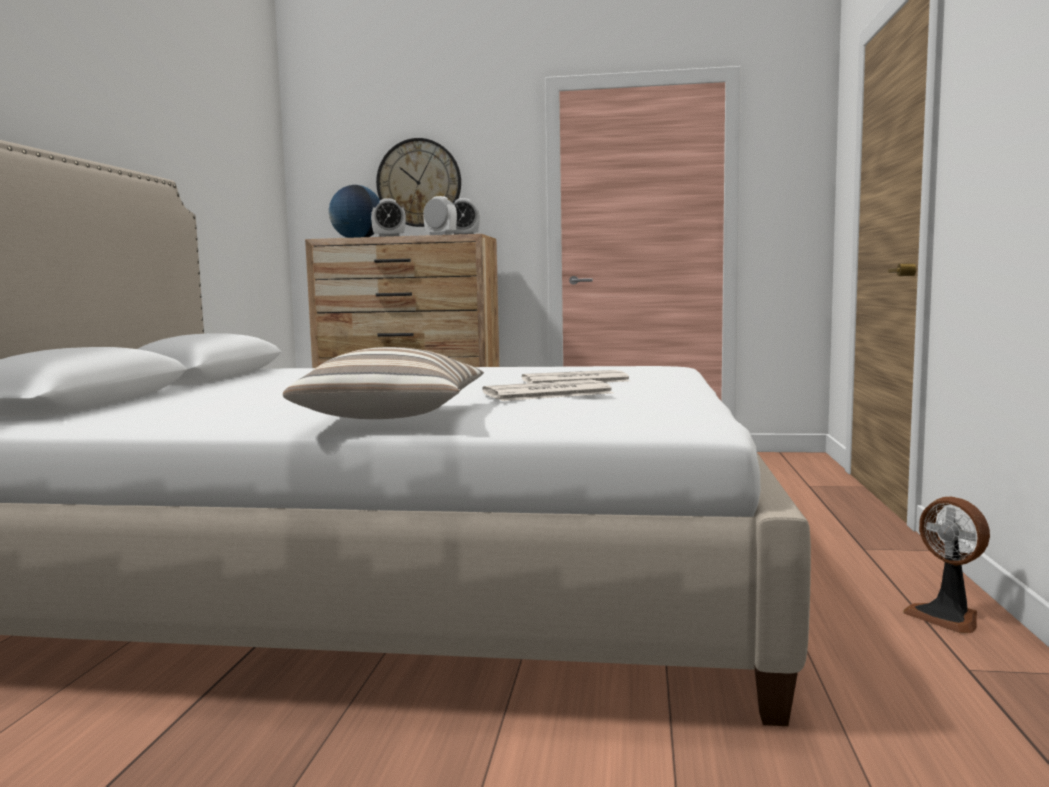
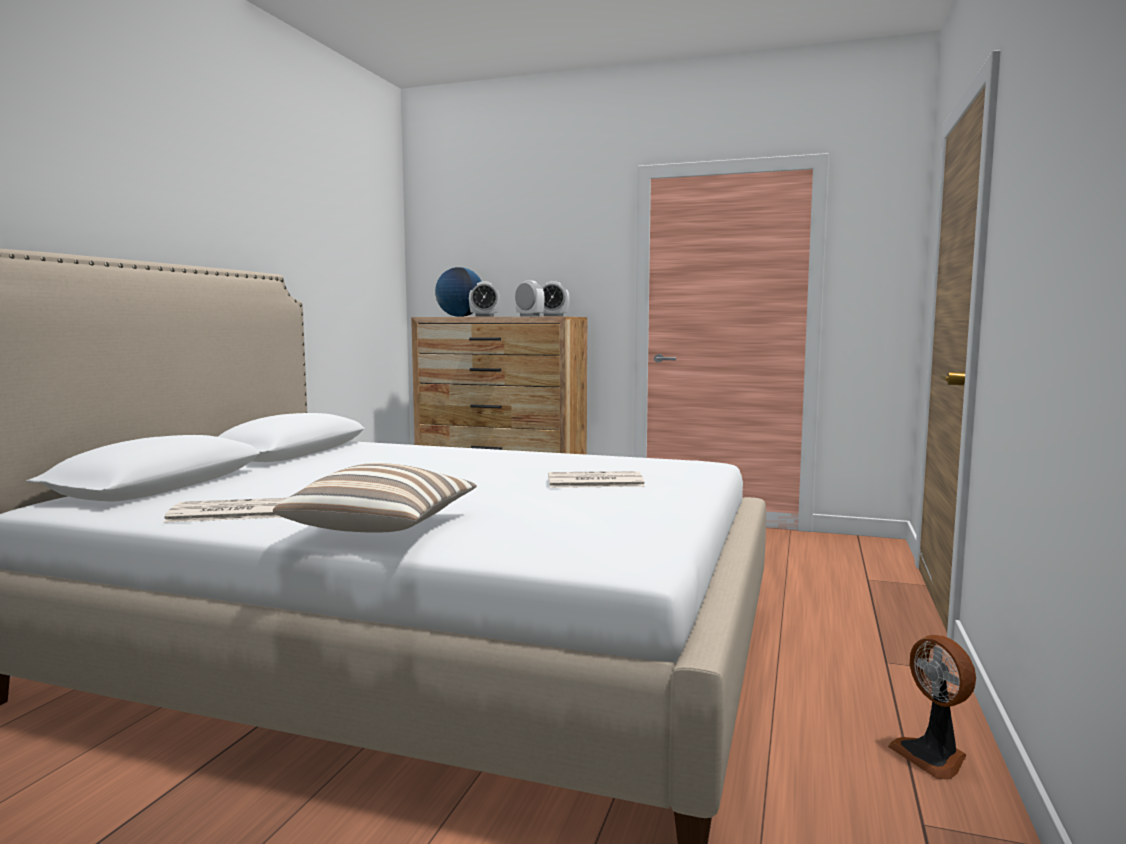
camera: 10 degrees right, 0 degrees up
wall clock [376,138,461,227] -> none
newspaper [482,379,614,401] -> newspaper moved to [163,498,286,523]

